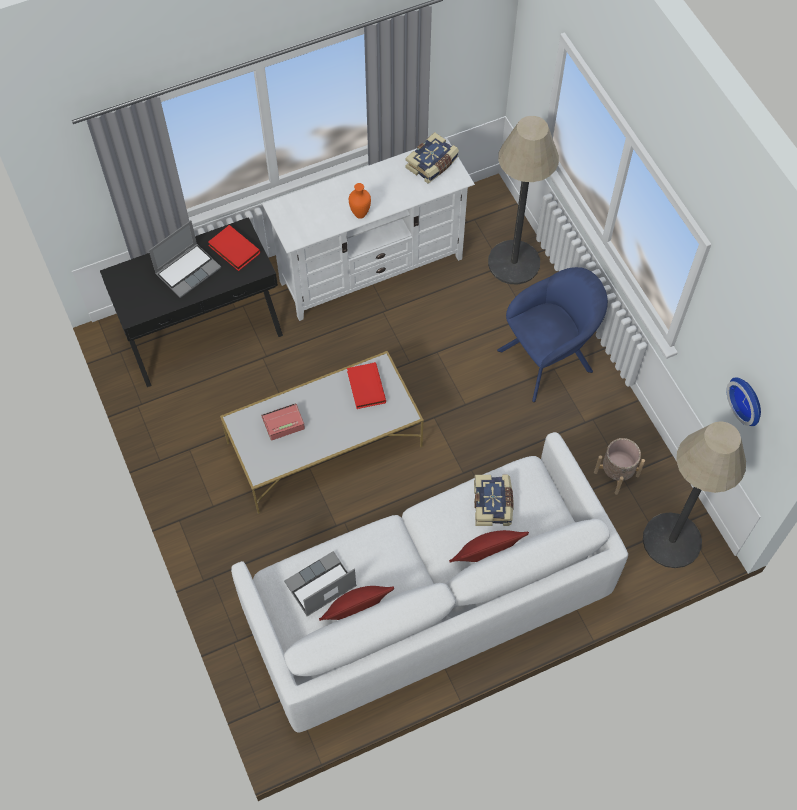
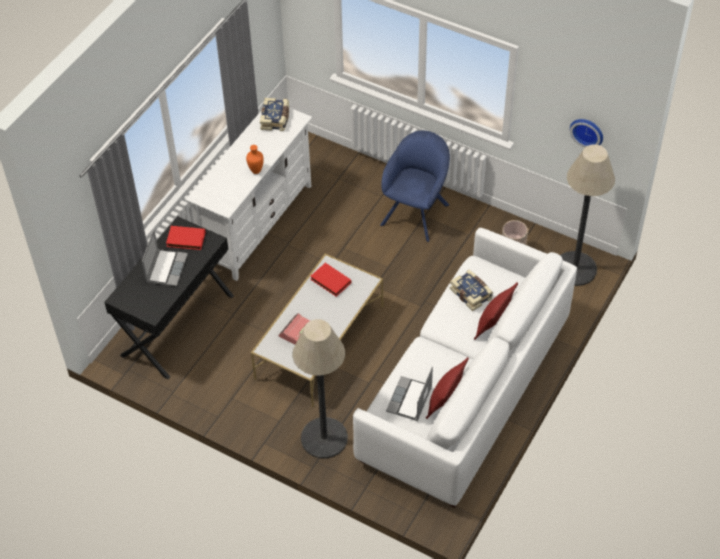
camera: 35 degrees left, 10 degrees down
floor lamp [488,116,559,285] -> floor lamp moved to [292,319,348,459]

